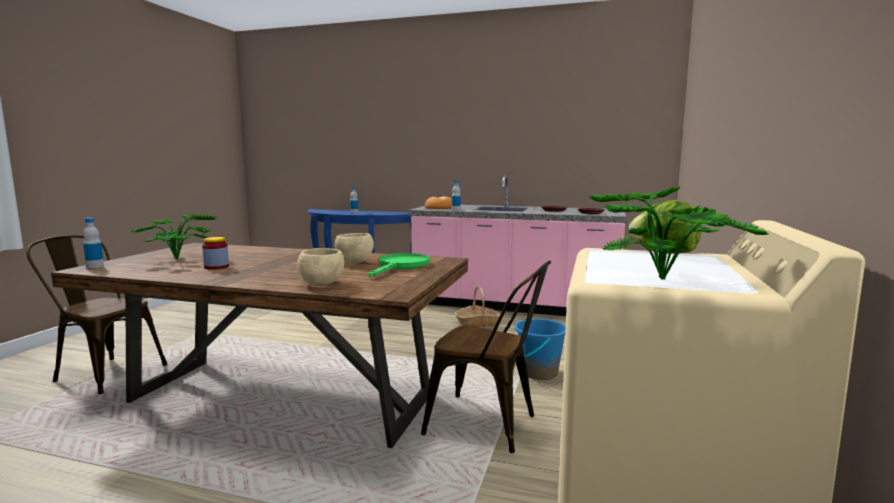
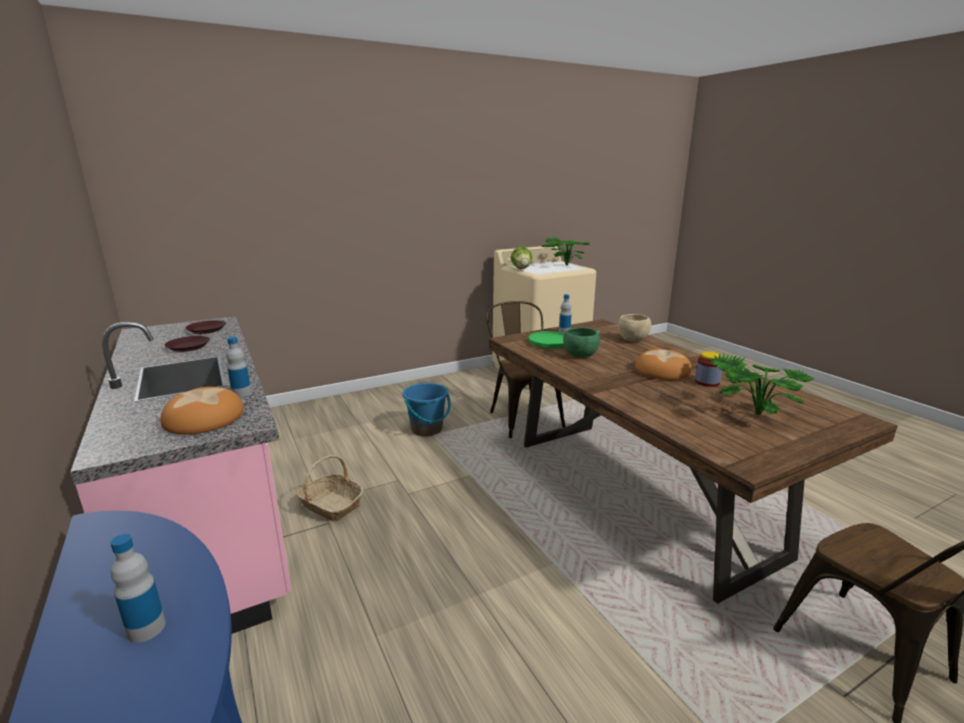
camera: 135 degrees left, 10 degrees up
bottle [83,218,104,268] -> bottle moved to [559,294,572,333]
beige bowl [335,233,374,264] -> green bowl [563,327,600,358]
none -> bread [635,349,692,380]

